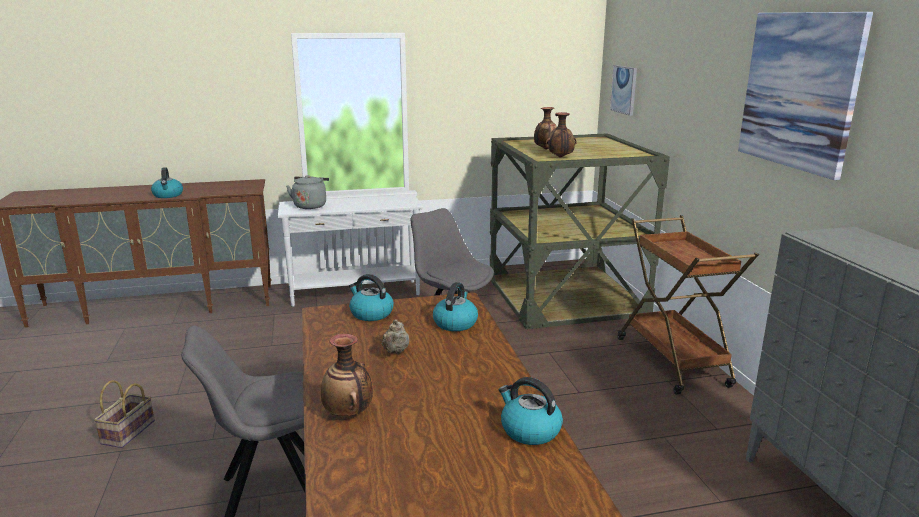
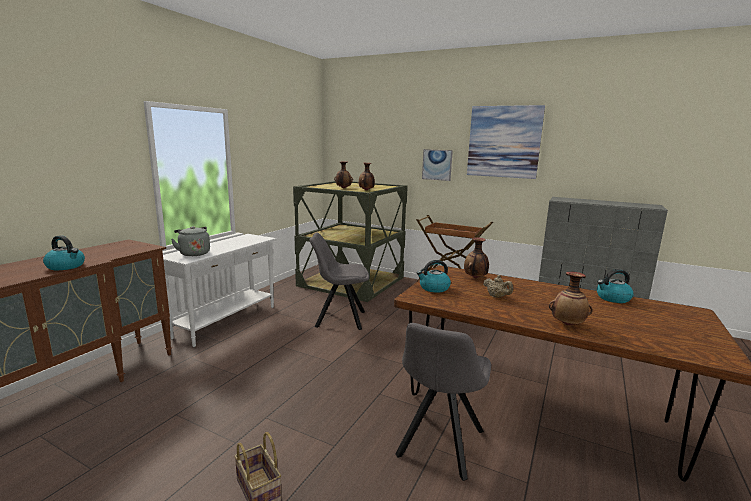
camera: 50 degrees left, 5 degrees down
kettle [433,282,478,331] -> vase [464,237,489,278]
picture [610,65,637,116] -> picture moved to [422,149,453,181]

